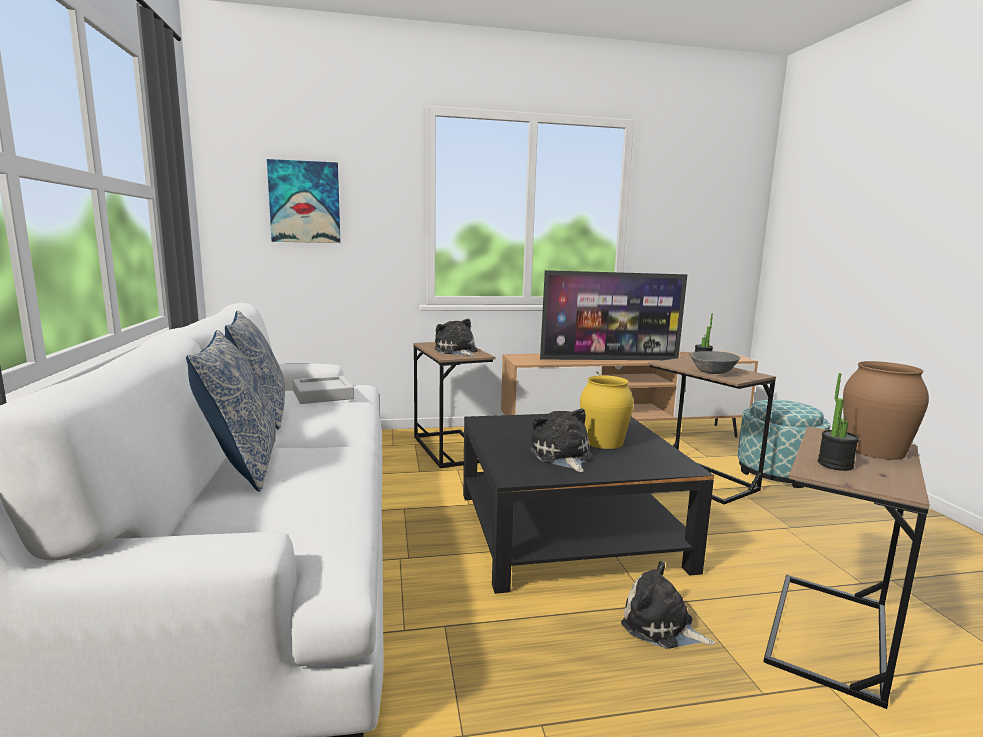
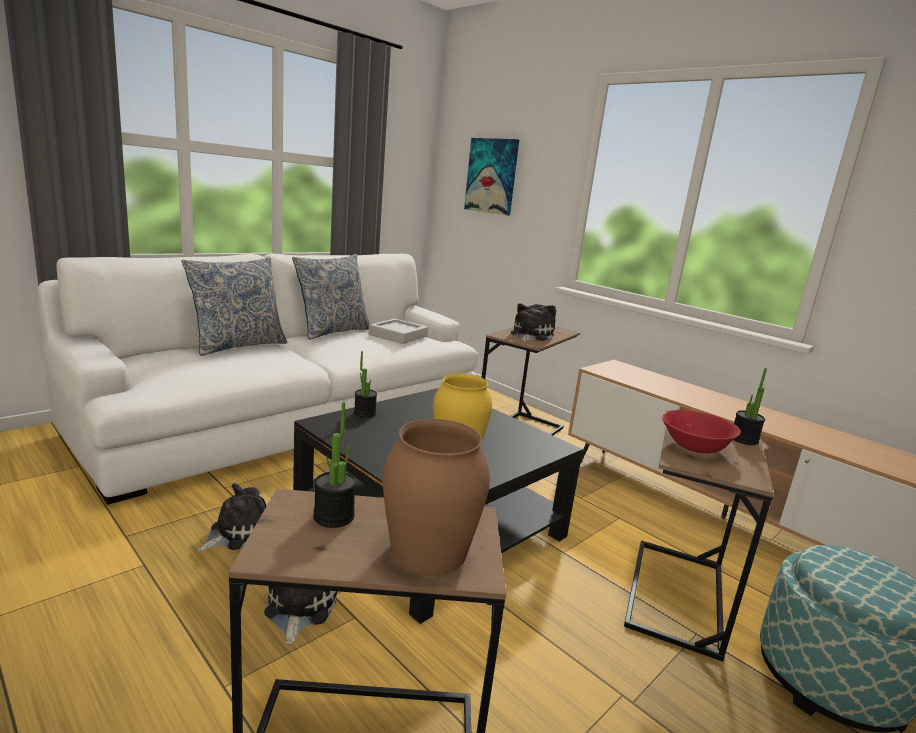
camera: 55 degrees right, 5 degrees up
plush toy [531,409,592,472] -> plush toy moved to [198,483,267,552]
television [540,270,687,360] -> none
grey bowl [689,351,740,374] -> red bowl [662,410,741,453]
none -> potted plant [354,351,377,418]

